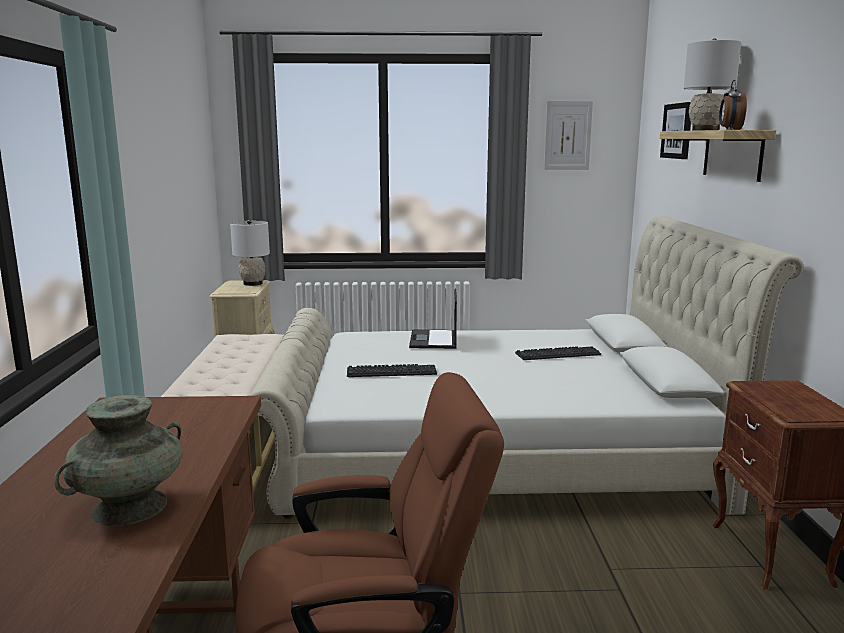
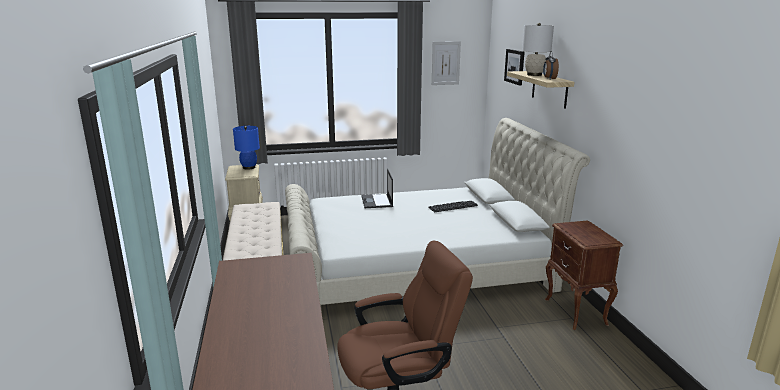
camera: 10 degrees left, 5 degrees up
turquoise vase [54,395,182,526] -> none
white table lamp [230,220,270,286] -> blue table lamp [233,126,260,169]
keyboard [347,364,437,377] -> none

